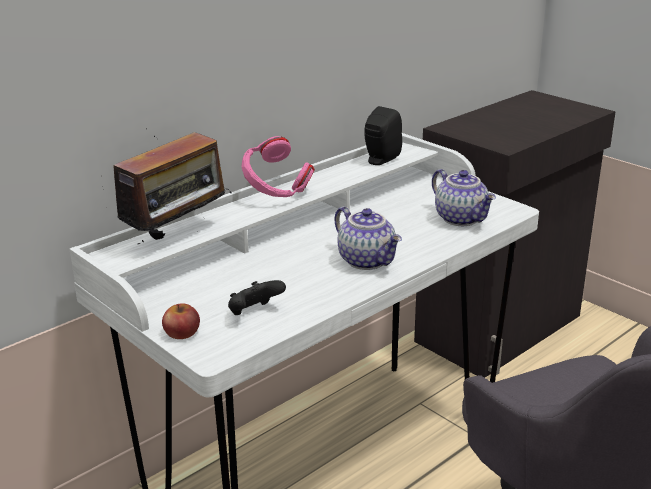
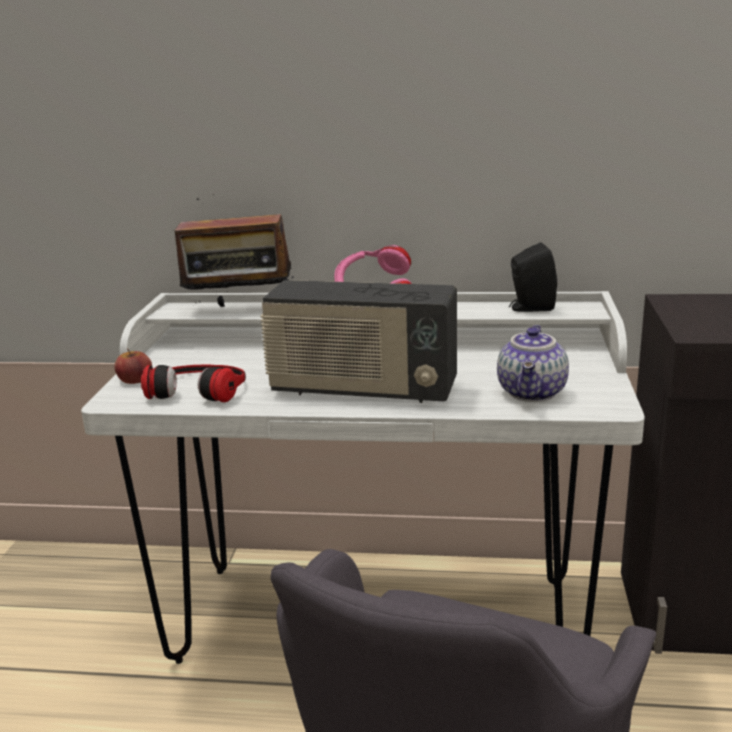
camera: 50 degrees right, 5 degrees down
black game controller [228,280,286,315] -> headphones [141,364,246,402]
teapot [334,206,402,270] -> radio [261,280,457,403]

